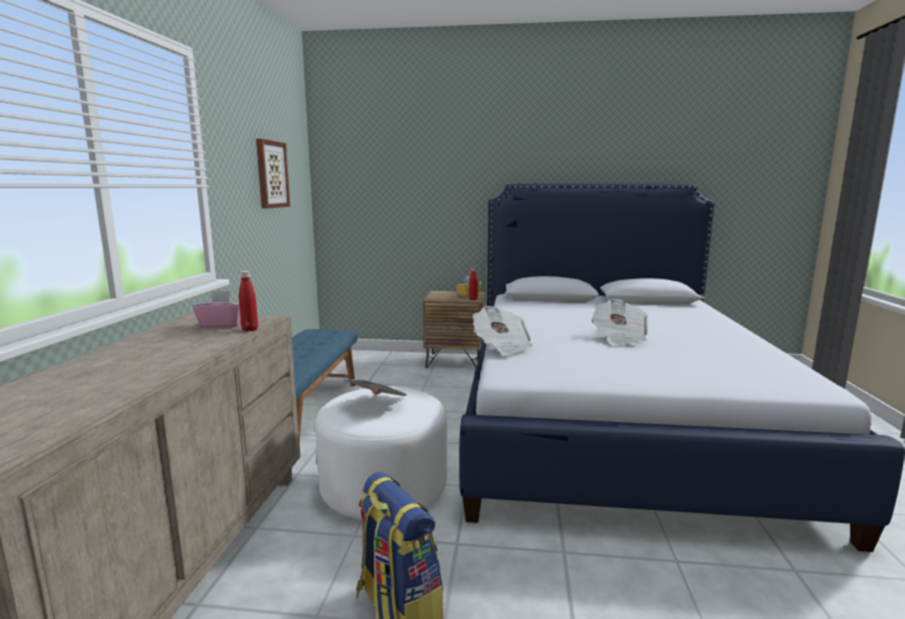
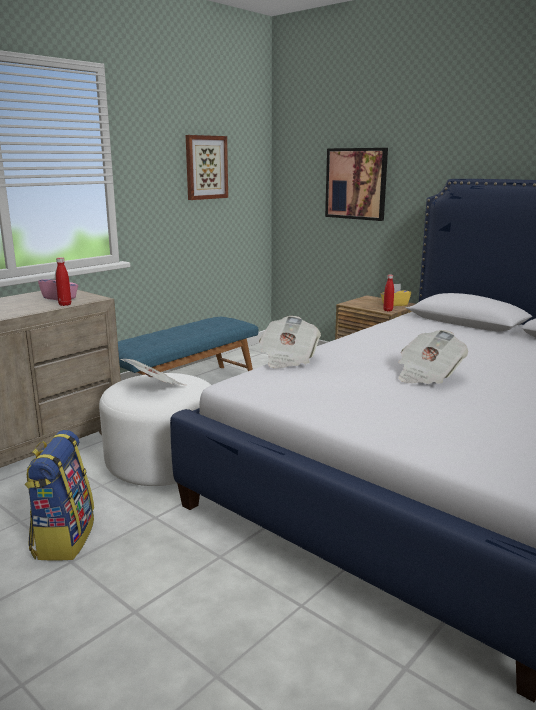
camera: 35 degrees right, 5 degrees up
none -> picture [325,148,388,221]

